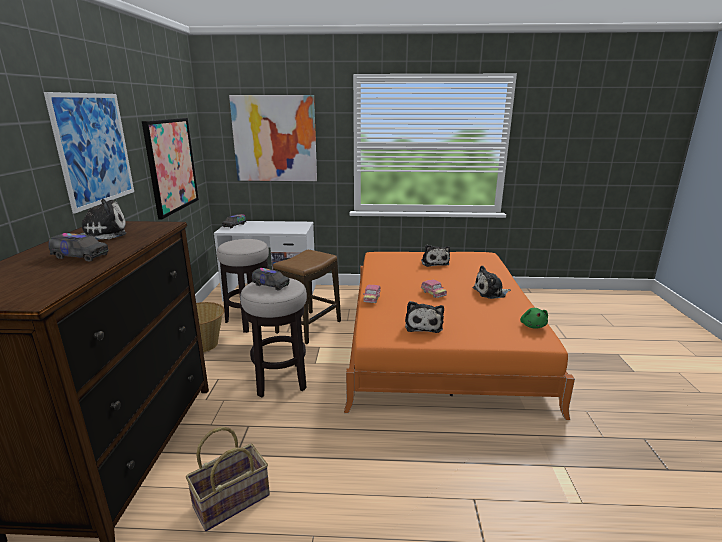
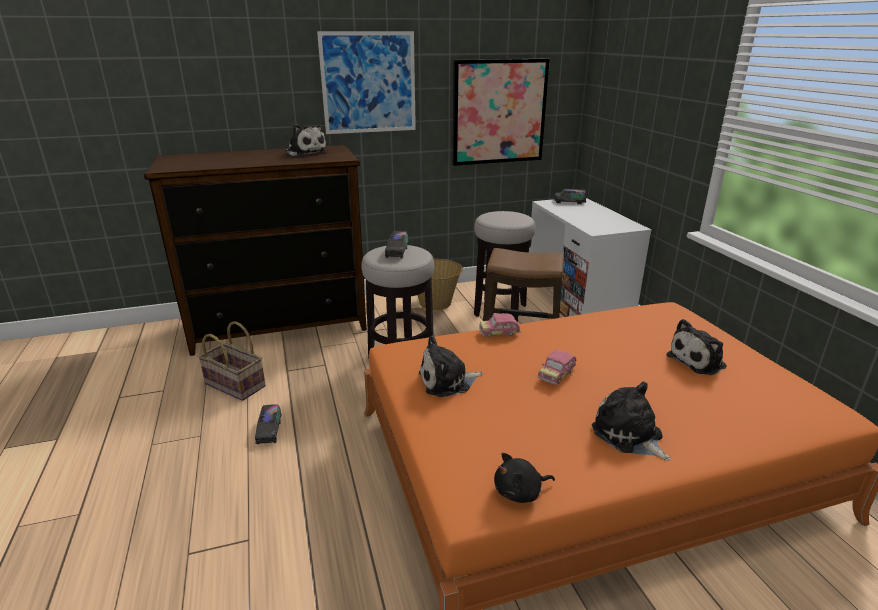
camera: 70 degrees right, 5 degrees up
toy truck [48,233,109,261] -> toy truck moved to [255,404,282,444]
picture [229,95,317,181] -> none
green plush toy [520,308,548,329] -> black plush toy [494,453,555,503]

